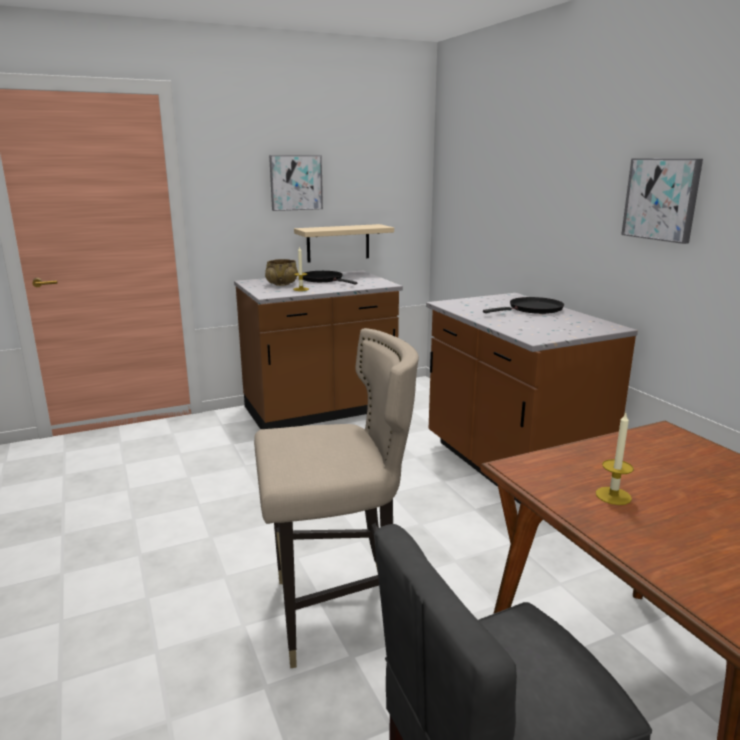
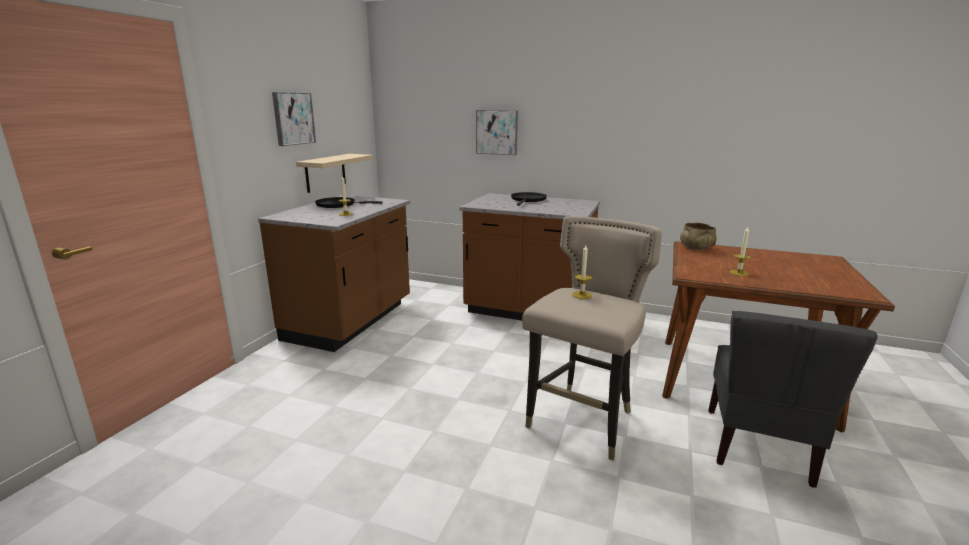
camera: 45 degrees left, 0 degrees up
beige bowl [265,259,298,286] -> beige bowl moved to [680,223,717,250]
picture [621,158,703,244] -> picture moved to [476,110,518,155]
none -> candle [572,245,592,299]

